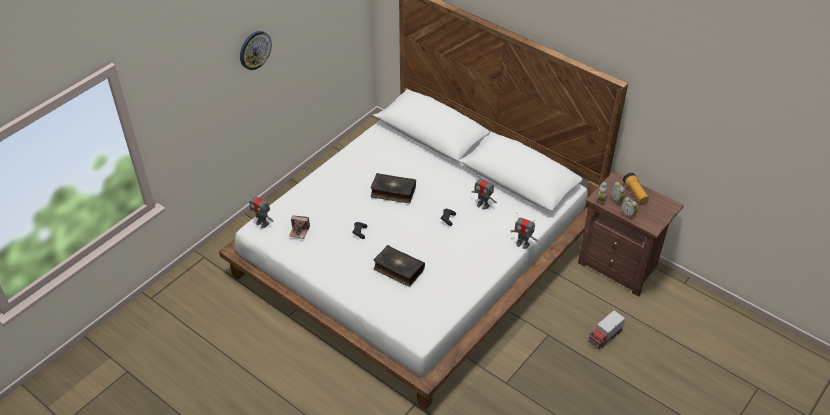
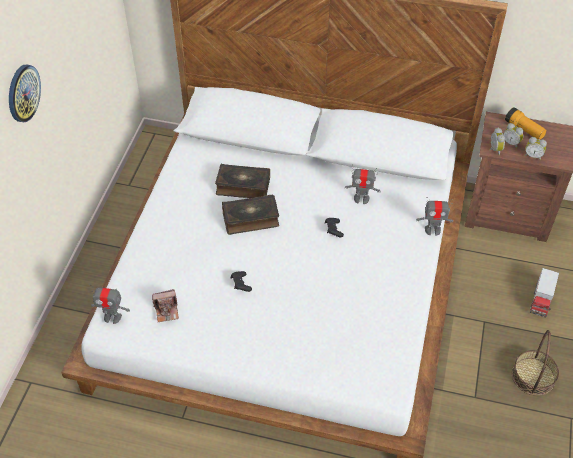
camera: 25 degrees left, 5 degrees up
book [373,245,425,287] -> book moved to [215,164,270,198]
none -> basket [512,330,559,396]

